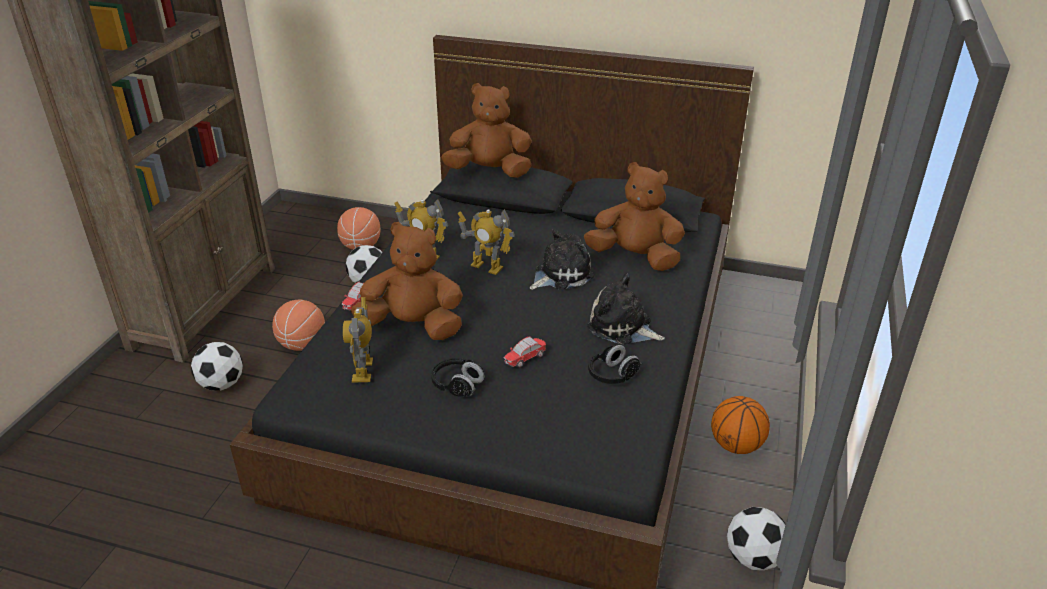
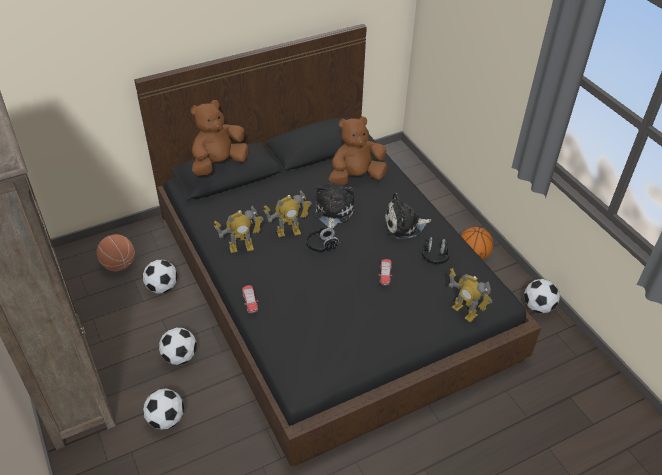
camera: 45 degrees left, 10 degrees up
basketball [272,300,325,351] -> football [159,328,197,365]
toy robot [343,297,373,383] -> toy robot moved to [449,268,492,322]
brown plush toy [351,222,463,340] -> none
black headphones [431,358,485,397] -> black headphones moved to [306,227,340,252]

